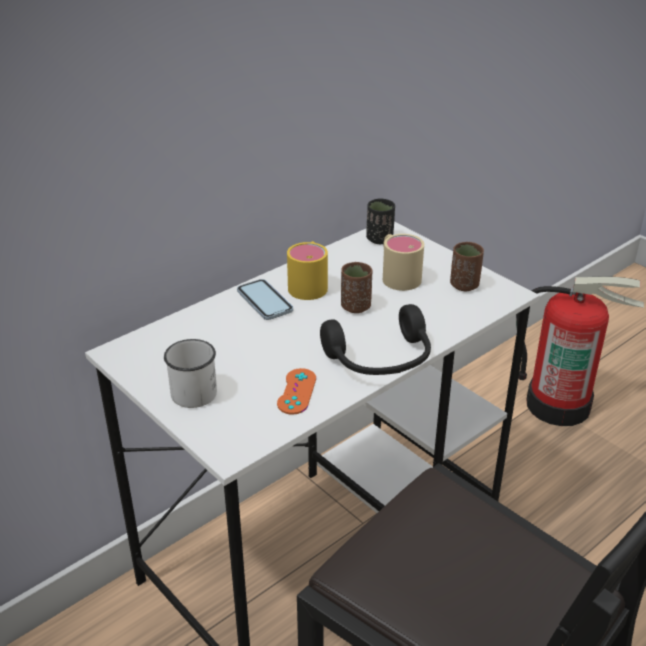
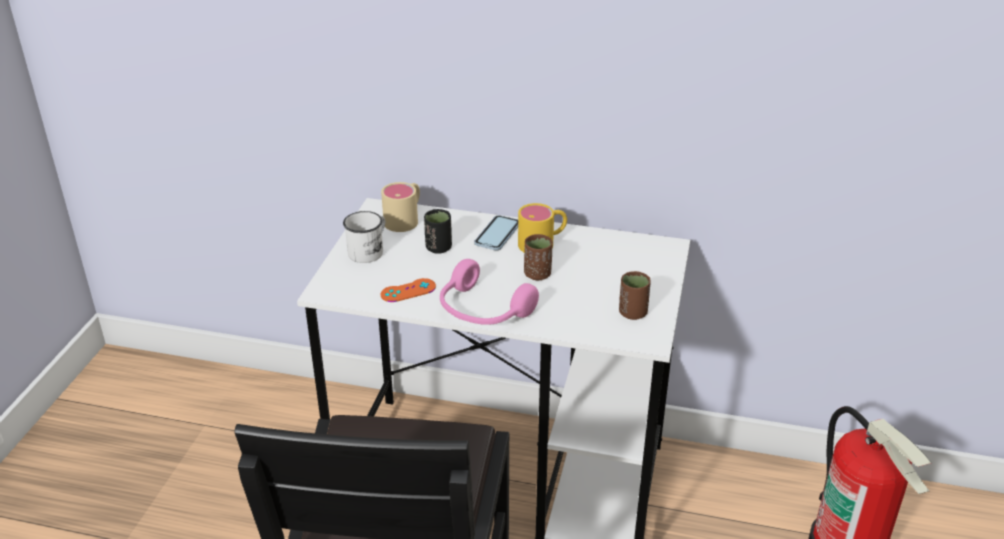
camera: 55 degrees right, 0 degrees up
black headphones [320,304,431,375] -> pink headphones [440,259,539,325]
black cup [366,198,395,244] -> black cup moved to [424,209,452,254]
beige mug [383,234,424,291] -> beige mug moved to [381,182,420,232]

